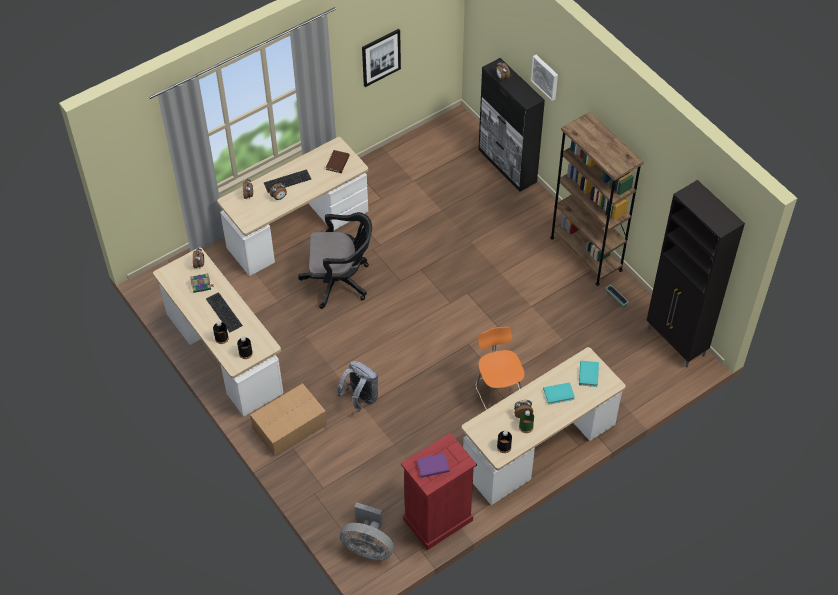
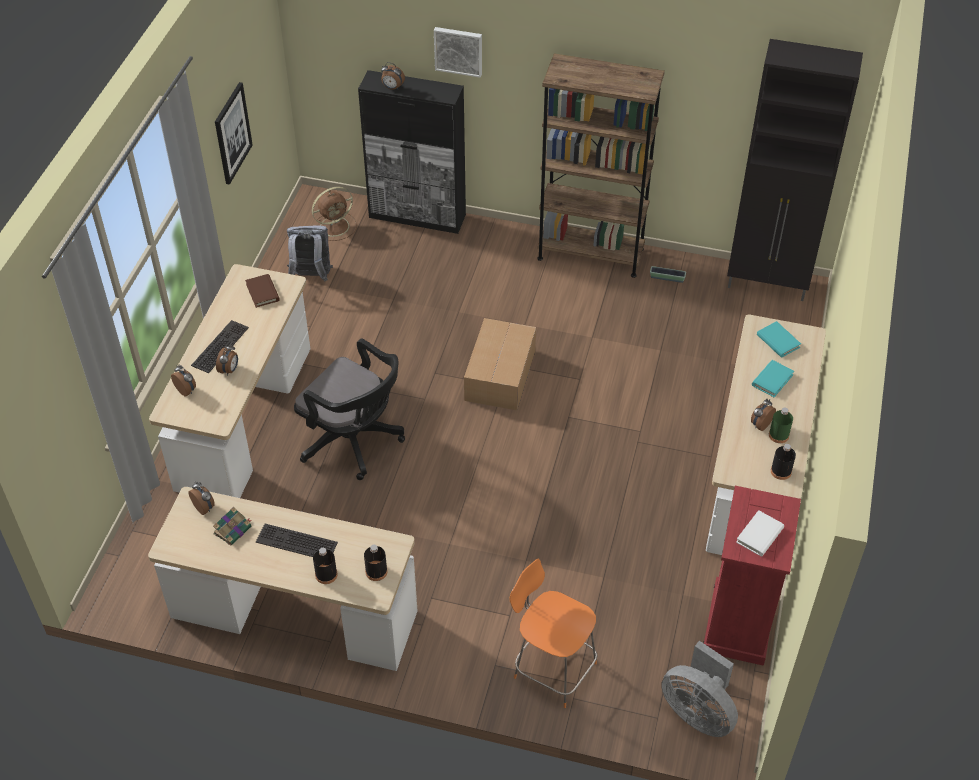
camera: 40 degrees left, 5 degrees down
cardboard box [250,383,327,457] -> cardboard box moved to [464,318,536,410]
black office chair [298,212,372,309] -> black office chair turned 75 degrees clockwise [294,338,405,480]
grey backpack [337,361,378,412] -> grey backpack moved to [287,225,333,282]
grey fan [340,502,394,560] -> grey fan turned 60 degrees clockwise [661,641,738,737]
purple book [417,453,449,478] -> white book [736,510,784,557]
orange chair [475,327,525,410] -> orange chair moved to [509,559,597,708]
none -> brown fan [312,187,357,241]

